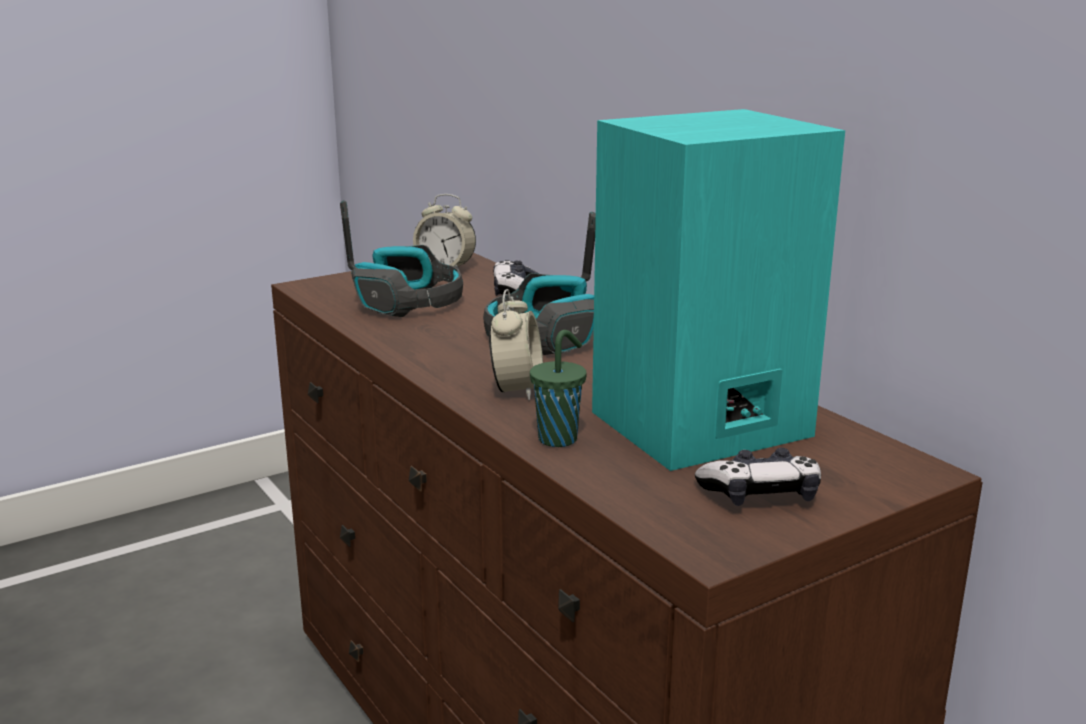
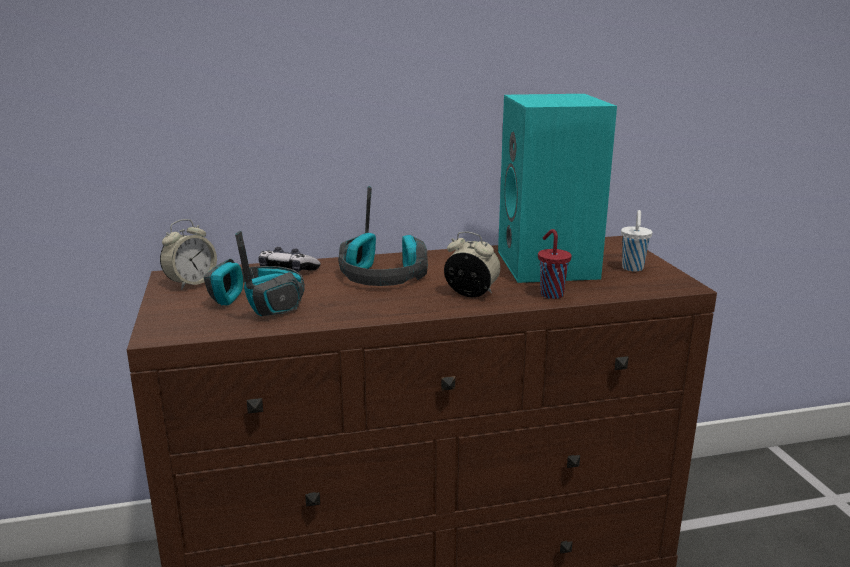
camera: 70 degrees left, 0 degrees up
green cup [530,330,587,447] -> red cup [538,229,572,299]
game controller [695,448,821,506] -> white cup [621,210,653,272]

